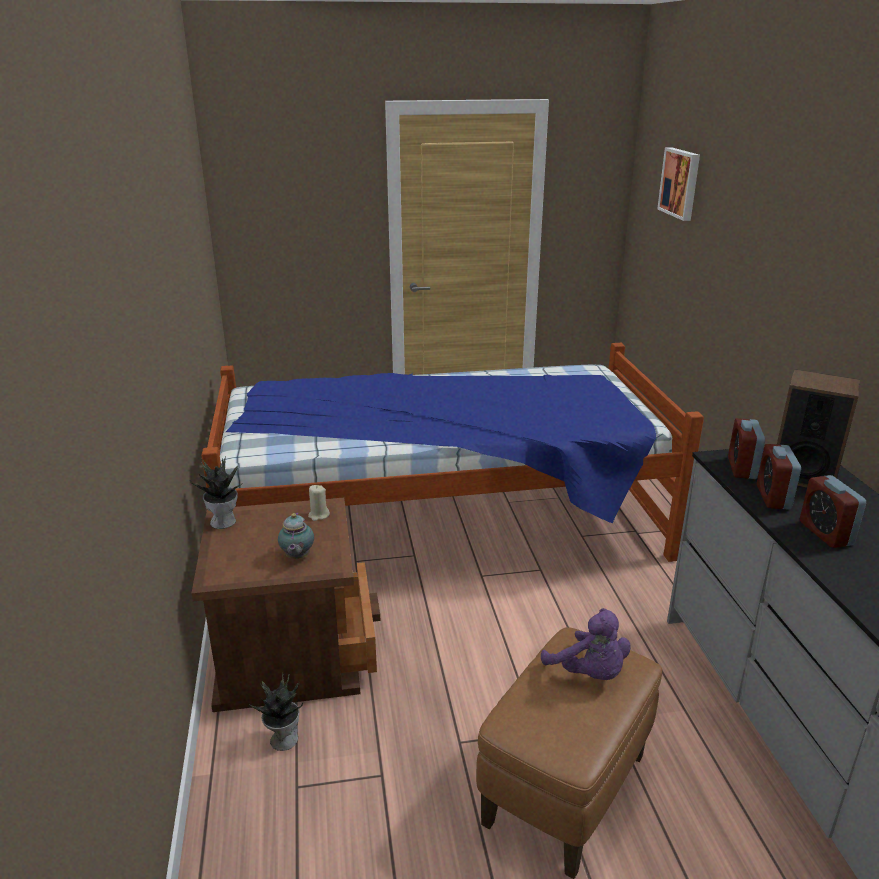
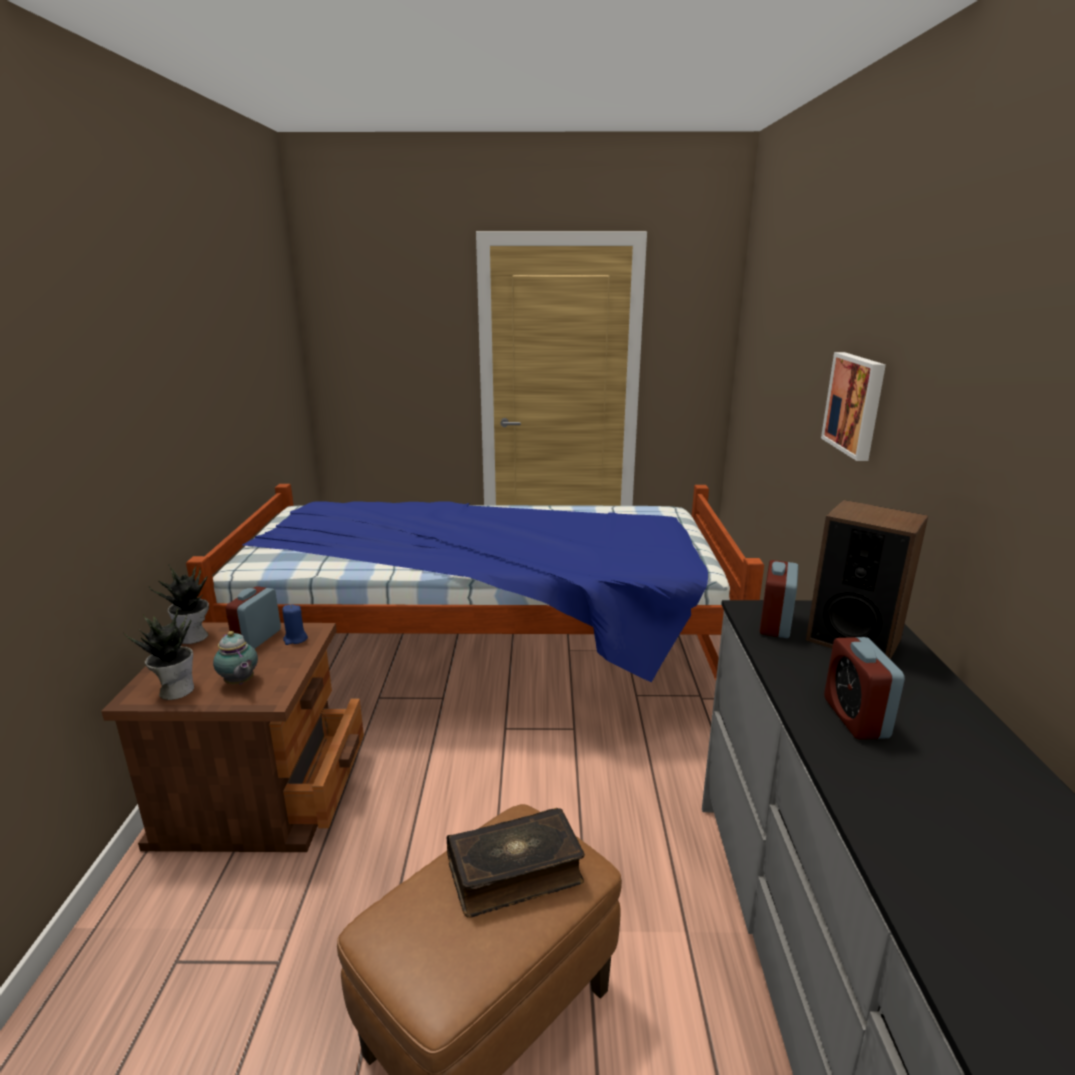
camera: 10 degrees right, 5 degrees down
potted plant [249,673,303,751] -> potted plant moved to [123,608,194,700]
teapot [278,512,314,559] -> teapot turned 45 degrees counterclockwise [213,631,258,684]
beige candle [308,485,330,521] -> blue candle [282,605,308,645]
purple plush toy [541,608,631,680] -> book [447,808,585,918]
picture [657,147,700,221] -> picture moved to [821,352,886,461]
alarm clock [757,444,801,510] -> alarm clock moved to [225,586,281,649]

